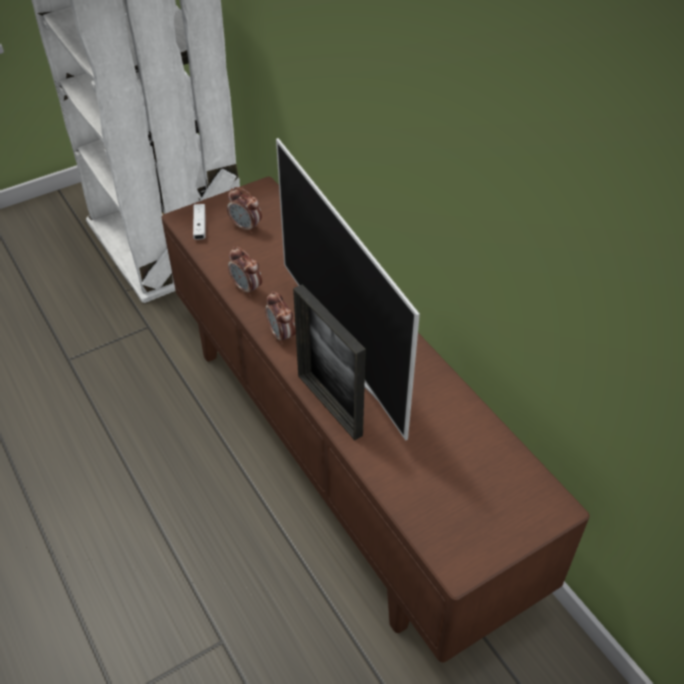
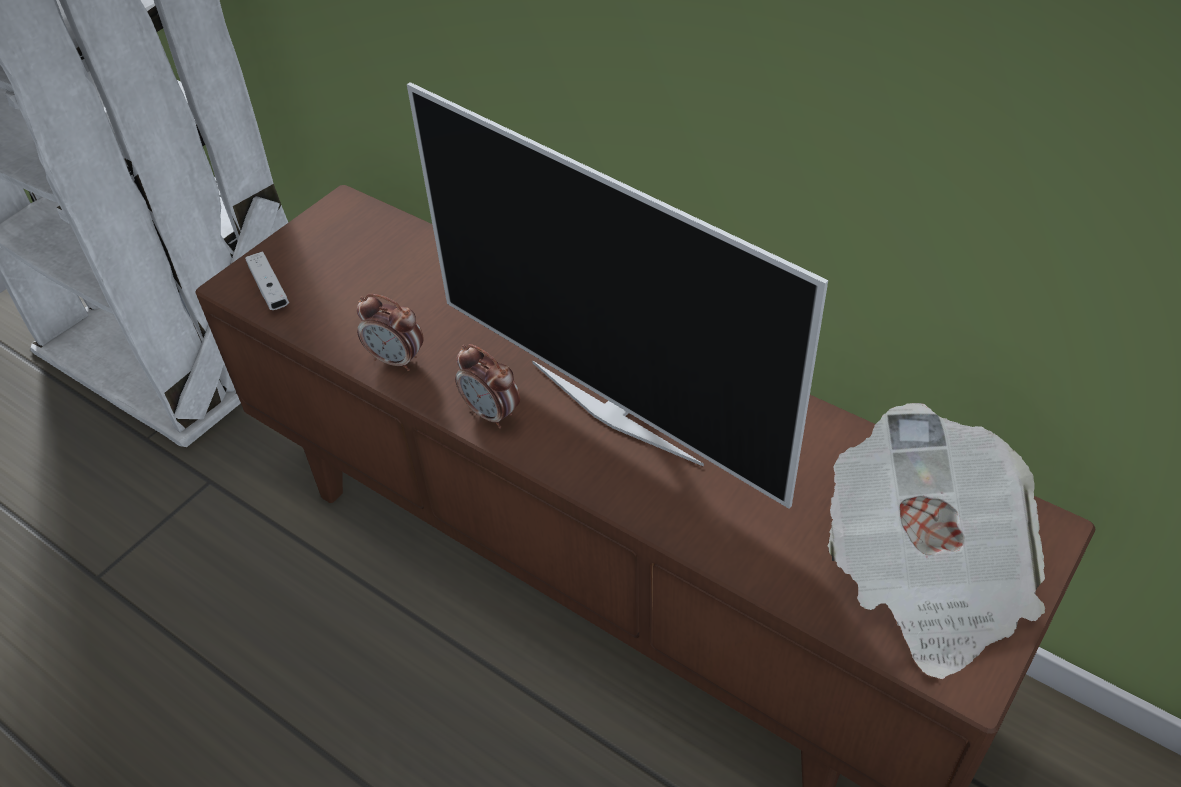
camera: 20 degrees left, 0 degrees up
alarm clock [227,187,262,234] -> none
picture frame [293,284,366,440] -> none
none -> newspaper [827,403,1045,679]

